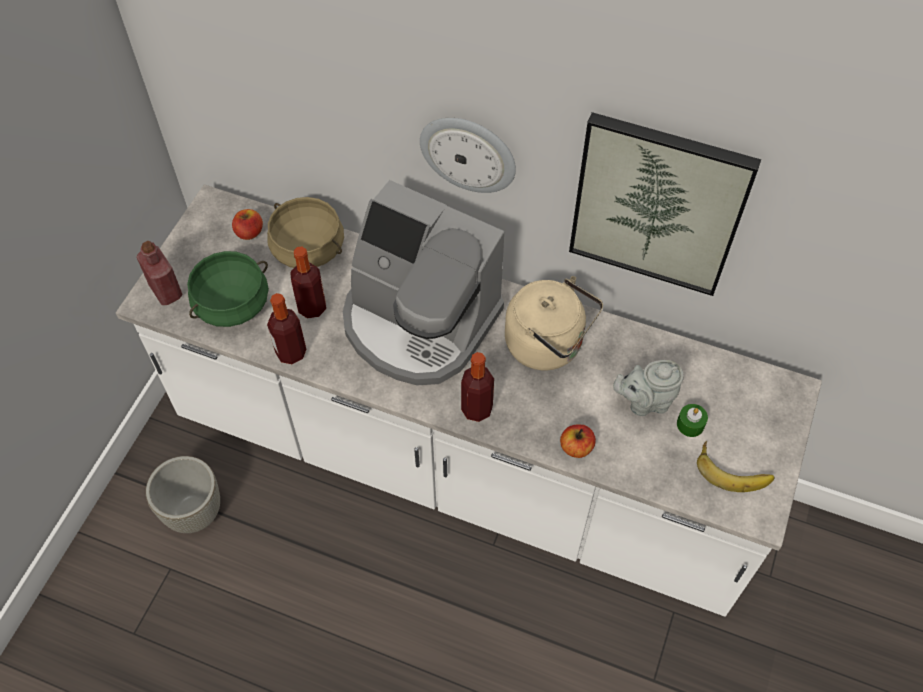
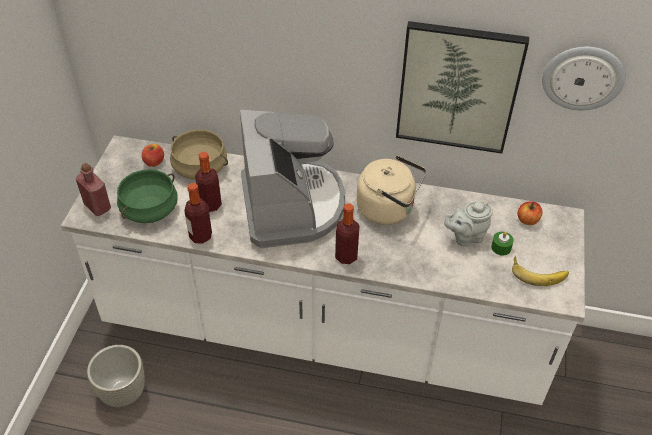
camera: 10 degrees left, 10 degrees down
coffee machine [343,180,504,385] -> coffee machine turned 120 degrees counterclockwise [240,110,345,248]
wall clock [420,118,516,193] -> wall clock moved to [542,47,626,110]
apple [560,425,596,458] -> apple moved to [517,201,543,225]

